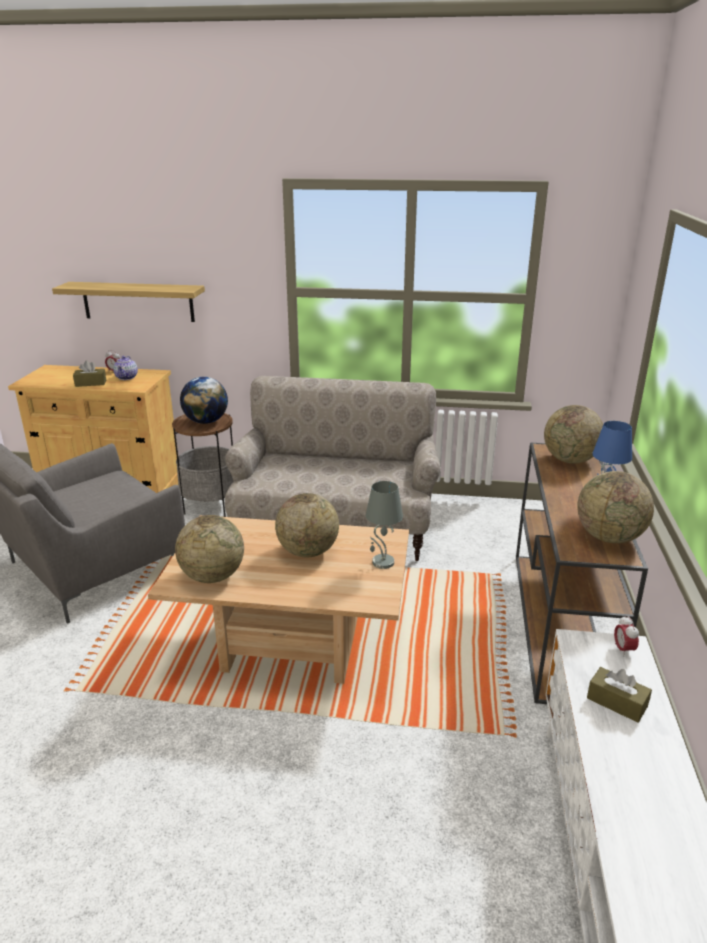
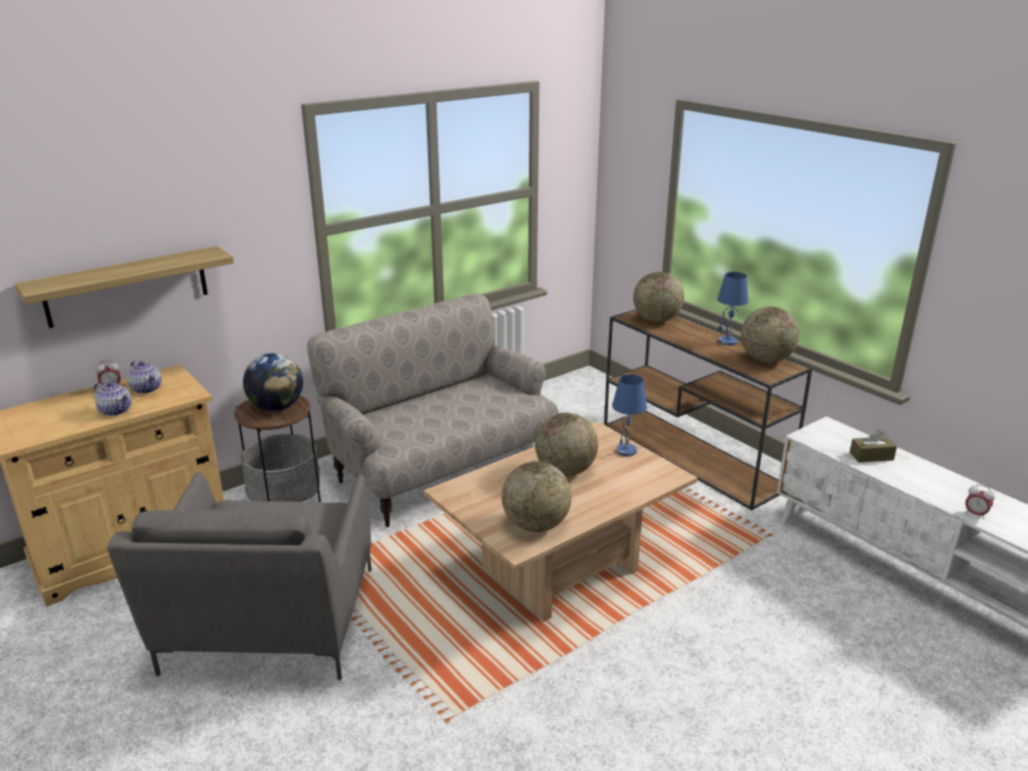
camera: 45 degrees left, 0 degrees up
brown tissue box [73,360,106,387] -> teapot [94,382,132,416]
grey table lamp [366,481,403,569] -> blue table lamp [612,374,647,456]
alarm clock [614,615,639,657] -> alarm clock moved to [965,484,995,519]

